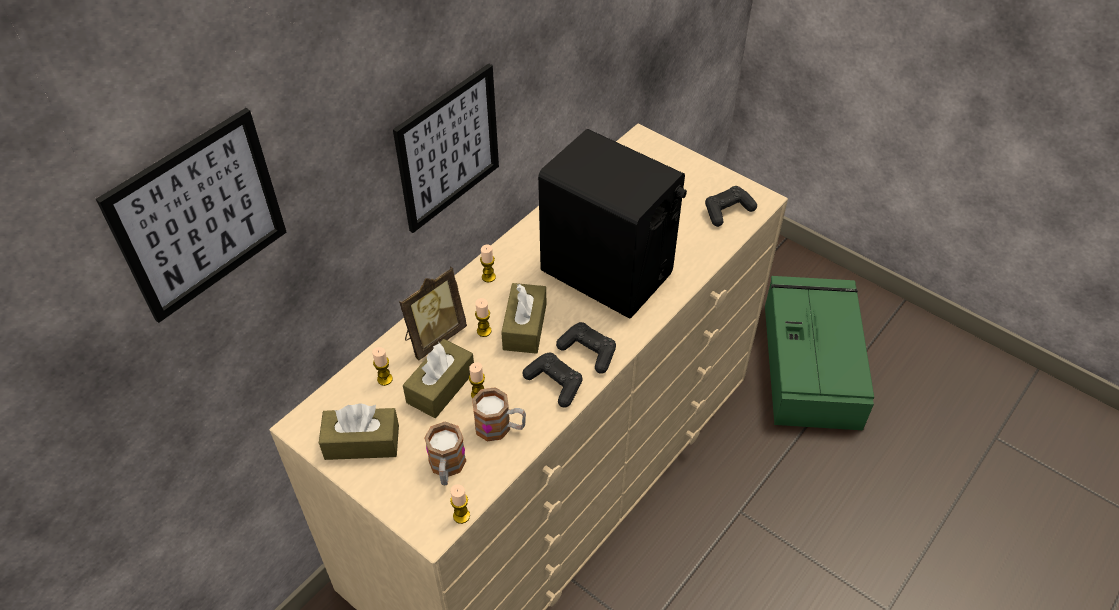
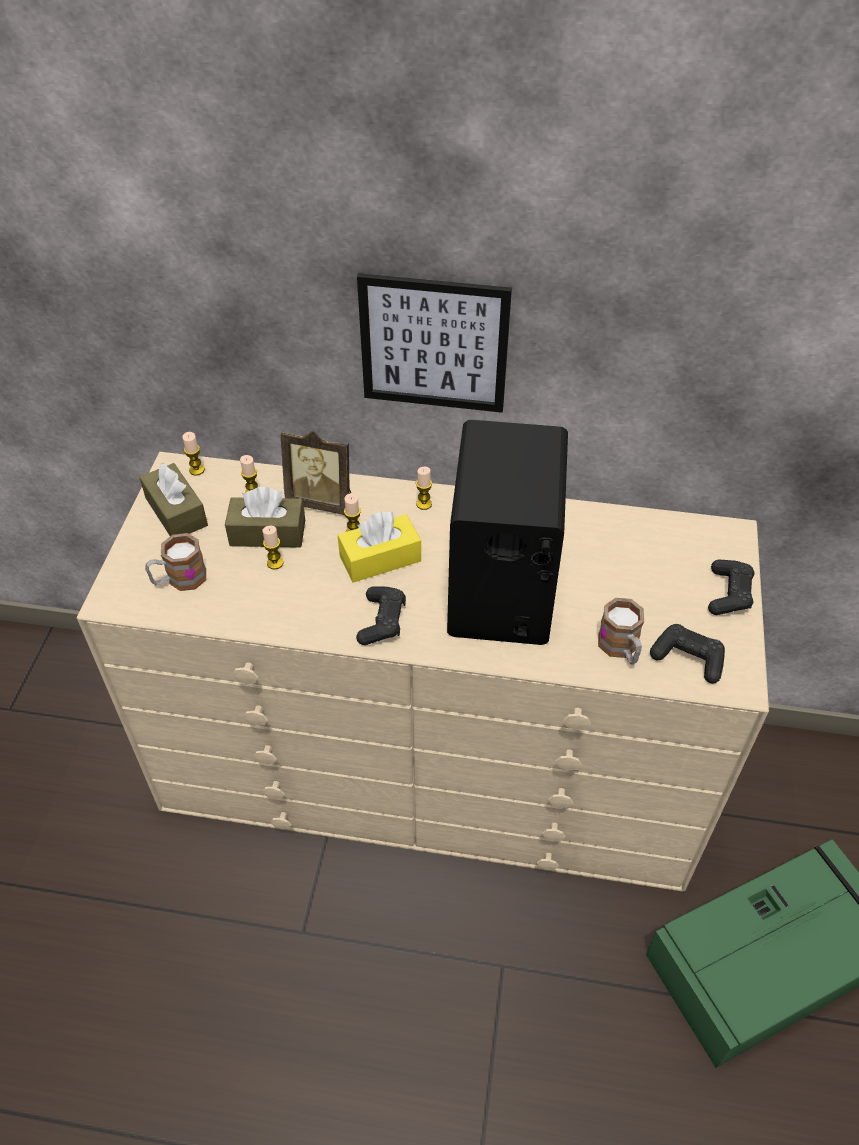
camera: 60 degrees right, 0 degrees up
picture [96,108,287,323] -> none
candle [450,484,470,524] -> candle moved to [182,432,205,475]
mug [472,387,526,441] -> mug moved to [598,598,644,665]
brown tissue box [501,283,546,354] -> yellow tissue box [338,512,421,583]
black game controller [522,352,583,407] -> black game controller moved to [708,560,755,615]

